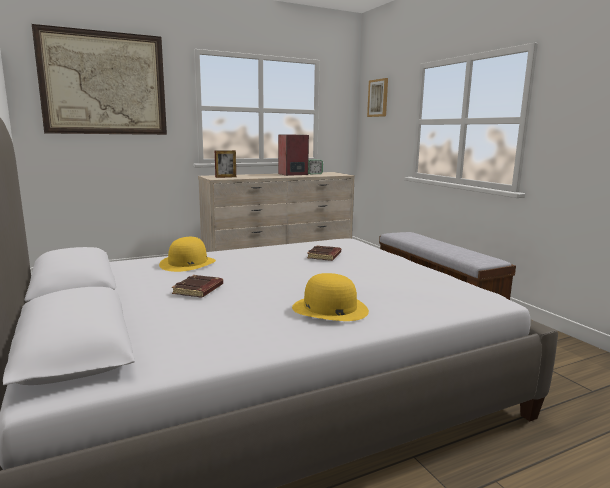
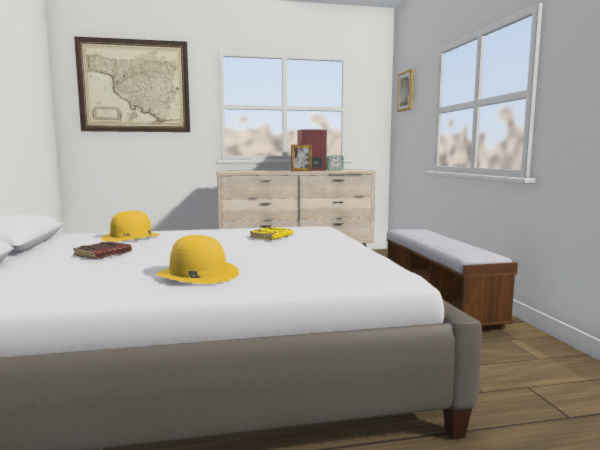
camera: 15 degrees right, 5 degrees down
picture frame [215,150,236,178] -> picture frame moved to [291,145,312,171]
brown book [307,245,341,261] -> yellow book [250,227,293,240]

